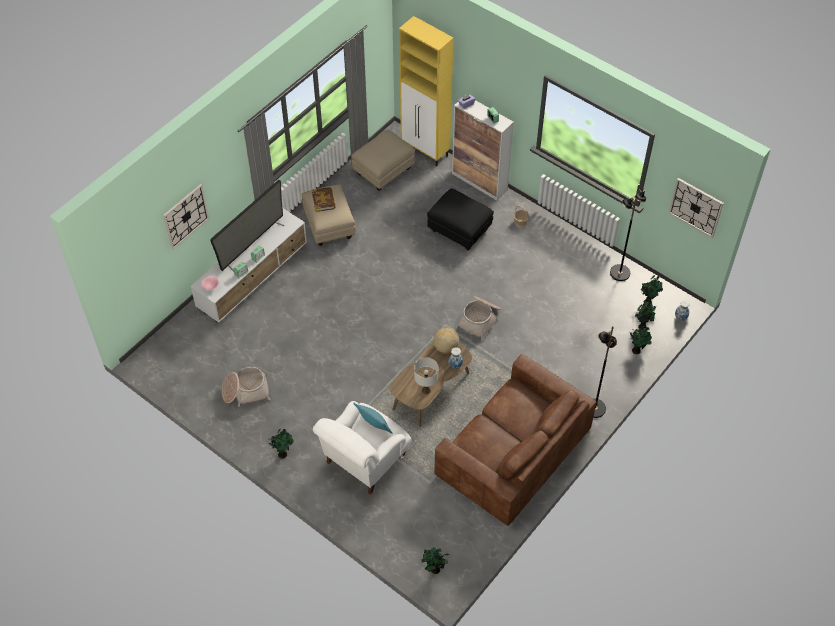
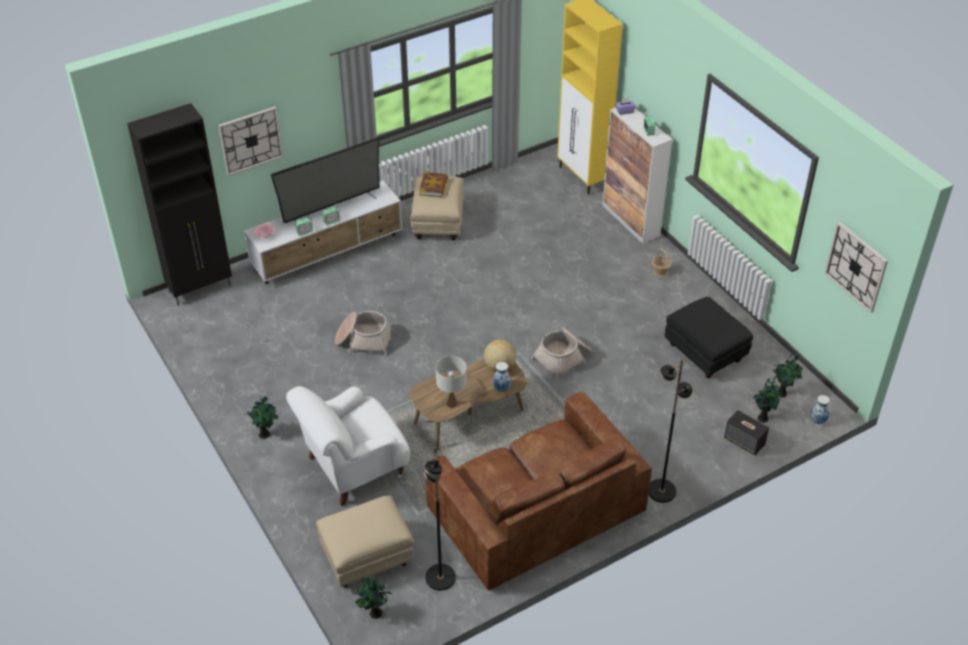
camera: 20 degrees right, 10 degrees down
basket [222,367,271,407] -> basket moved to [335,311,392,356]
beige ottoman [352,129,415,191] -> beige ottoman moved to [316,496,414,587]
turquoise pillow [353,403,392,434] -> none
black ottoman [427,188,494,250] -> black ottoman moved to [665,297,753,378]
black floor lamp [610,184,646,281] -> black floor lamp moved to [424,447,456,591]
potted plant [630,325,652,354] -> speaker [724,410,769,455]
none -> black cabinet [127,103,232,306]

